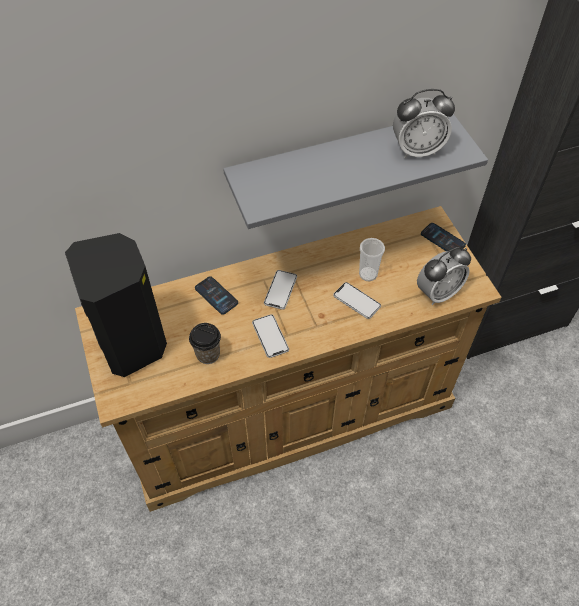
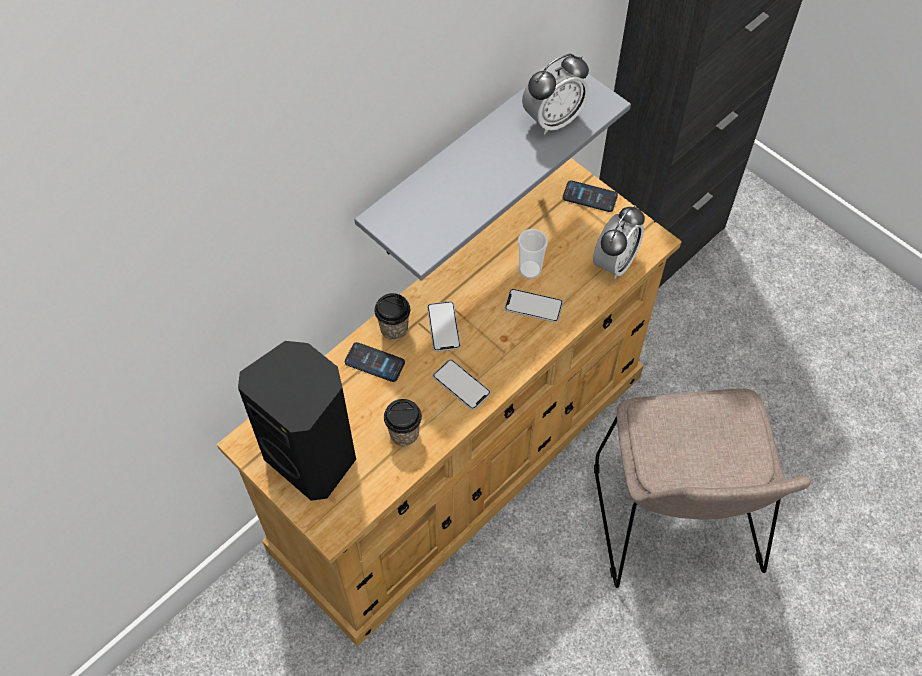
camera: 25 degrees left, 5 degrees up
none -> cup [374,293,410,340]
none -> beige chair [594,388,811,588]

